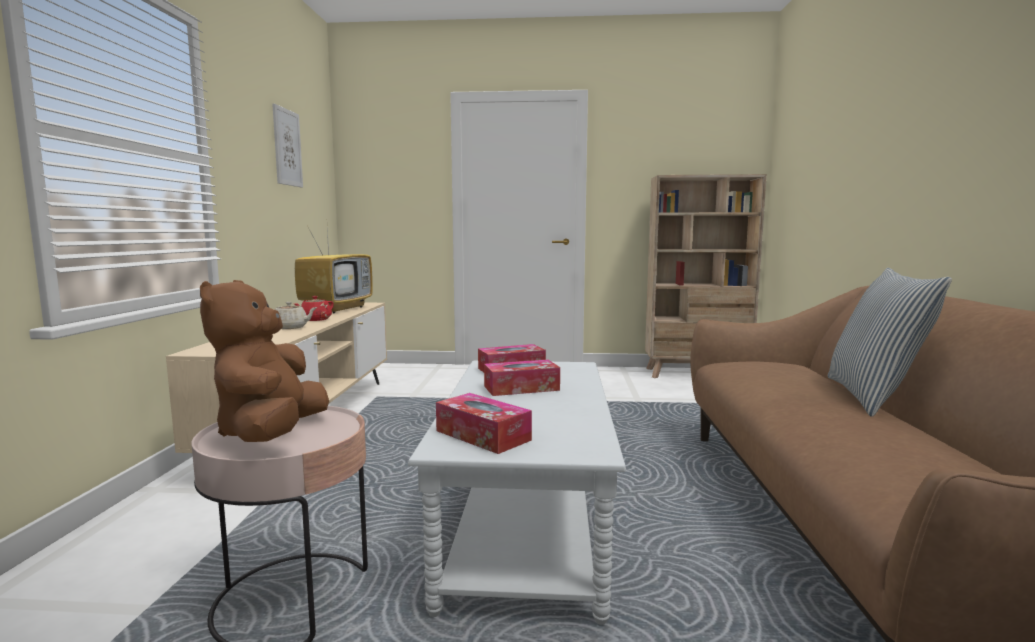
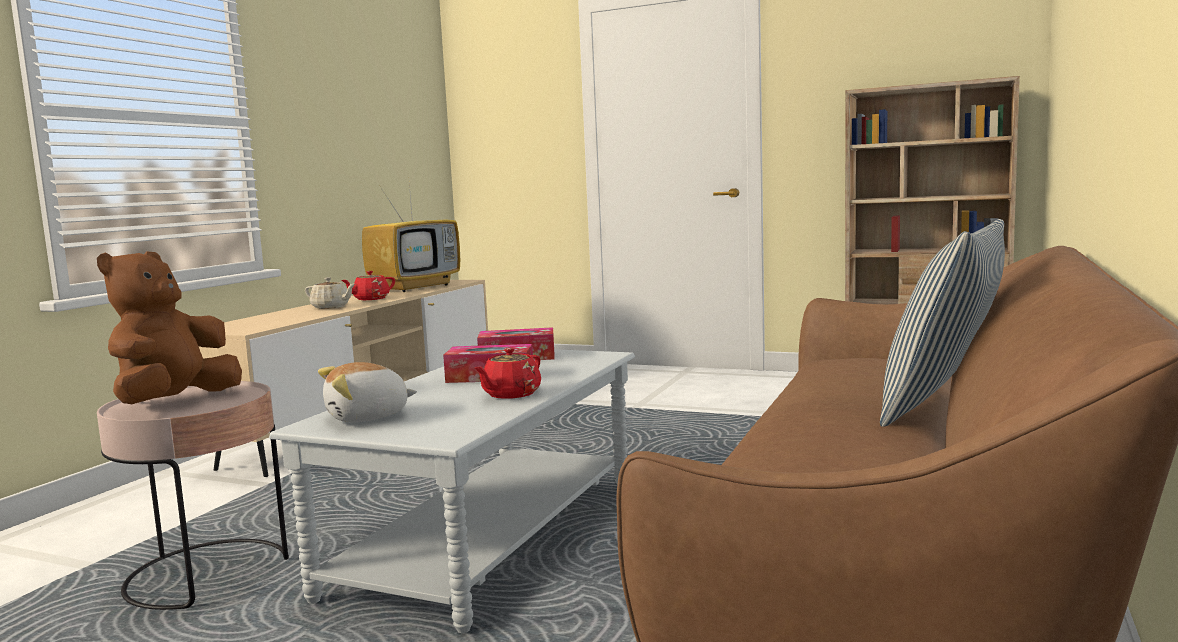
camera: 20 degrees right, 0 degrees up
picture [272,104,303,187] -> none
tissue box [436,393,532,454] -> plush toy [318,362,417,422]
none -> red teapot [474,348,541,399]

